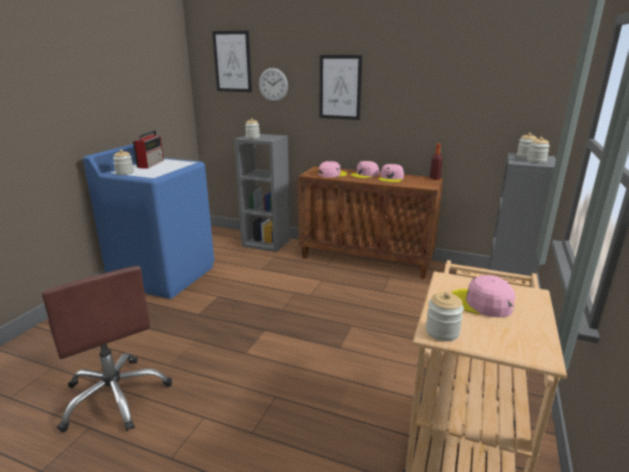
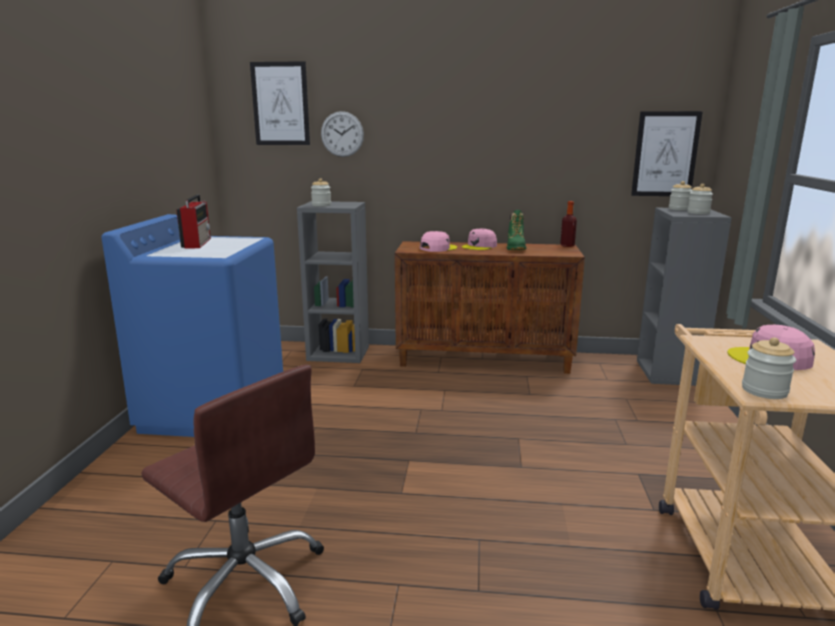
camera: 15 degrees left, 5 degrees down
jar [113,150,134,175] -> none
picture [320,55,362,120] -> picture moved to [631,111,703,196]
pink cap [379,164,404,182] -> green boot [507,210,526,250]

